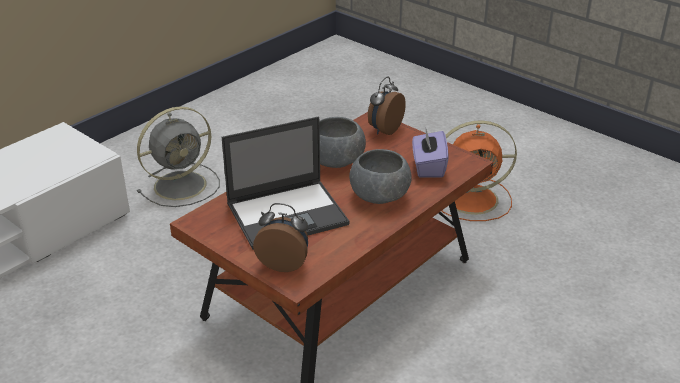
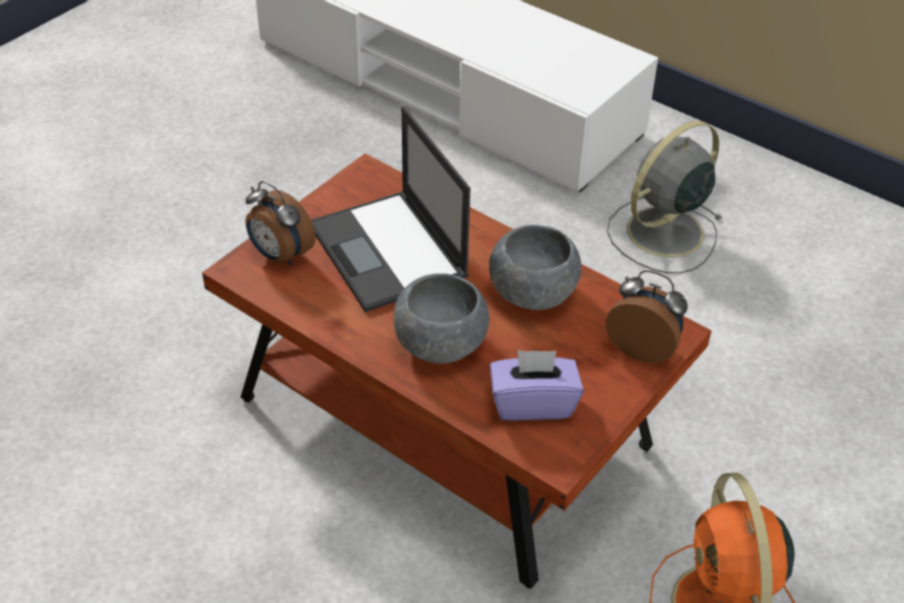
camera: 85 degrees right, 10 degrees up
grey fan [137,107,220,207] -> grey fan turned 90 degrees clockwise [607,121,722,274]
alarm clock [253,203,308,272] -> alarm clock turned 120 degrees clockwise [246,181,316,266]

